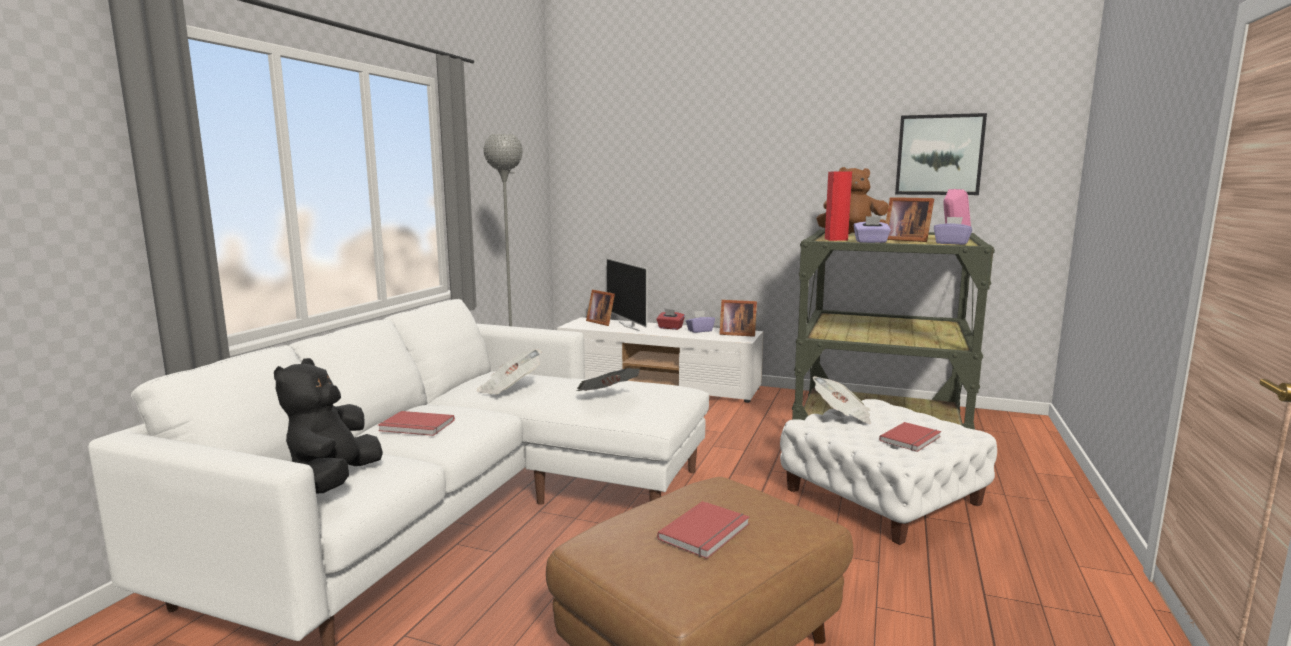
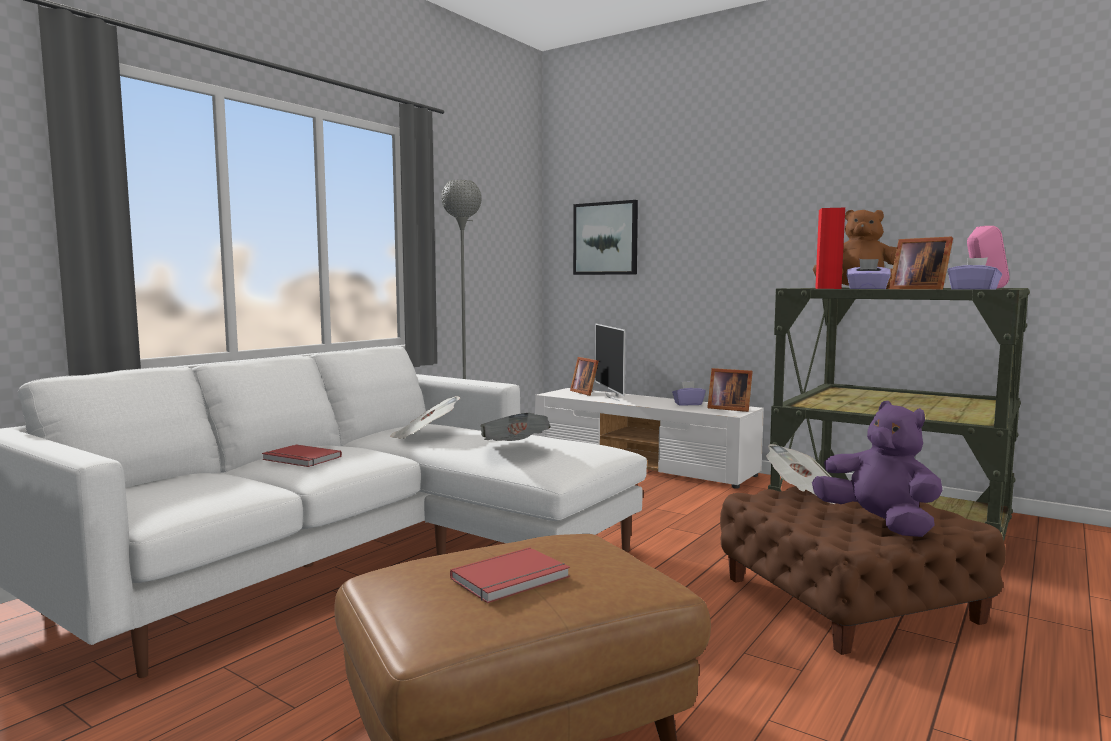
camera: 15 degrees right, 5 degrees down
black plush toy [274,358,383,493] -> none
red tissue box [656,309,685,330] -> none
white ottoman [780,399,997,545] -> brown ottoman [720,486,1006,655]
red book [879,422,941,452] -> purple plush toy [812,401,942,537]
picture [895,113,987,195] -> picture moved to [573,200,638,275]

